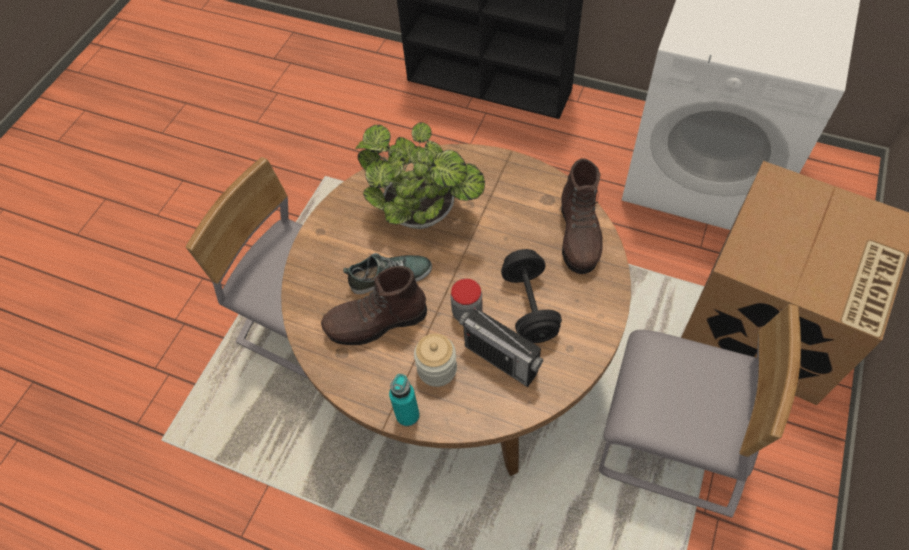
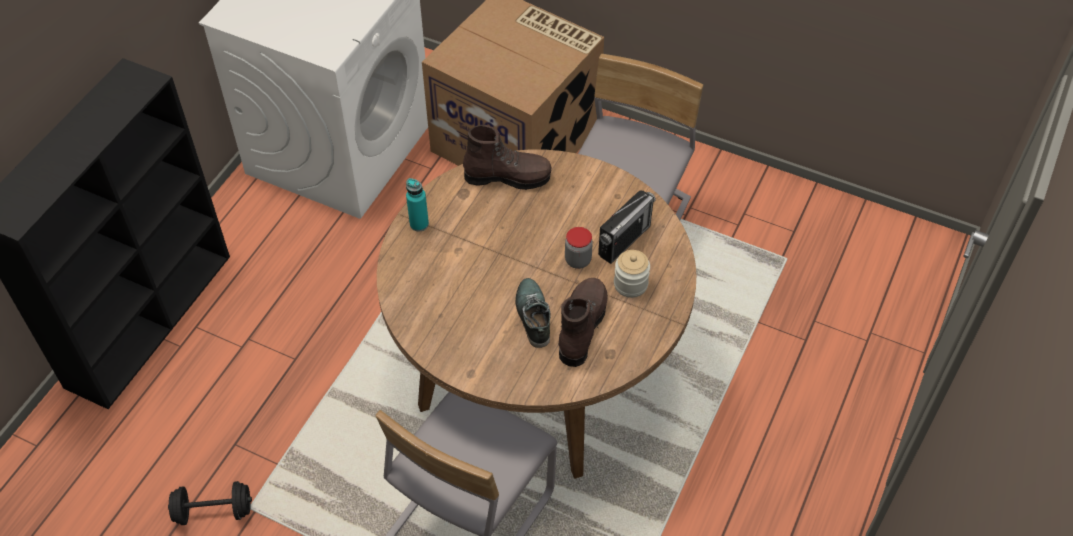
camera: 90 degrees left, 5 degrees down
brown boot [321,266,427,345] -> brown boot turned 150 degrees counterclockwise [559,278,607,367]
potted plant [355,122,485,229] -> none
turquoise bottle [389,374,420,427] -> turquoise bottle moved to [406,178,429,232]
black dumbbell [501,249,562,343] -> black dumbbell moved to [168,481,252,525]

